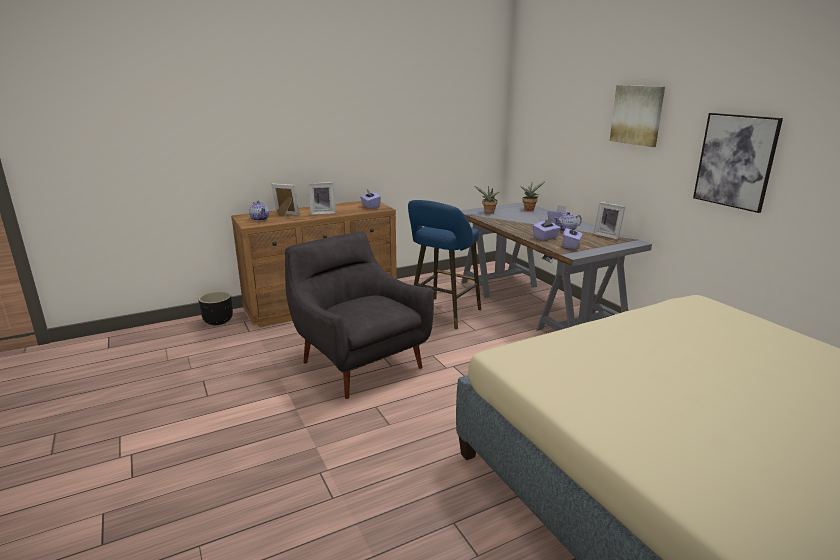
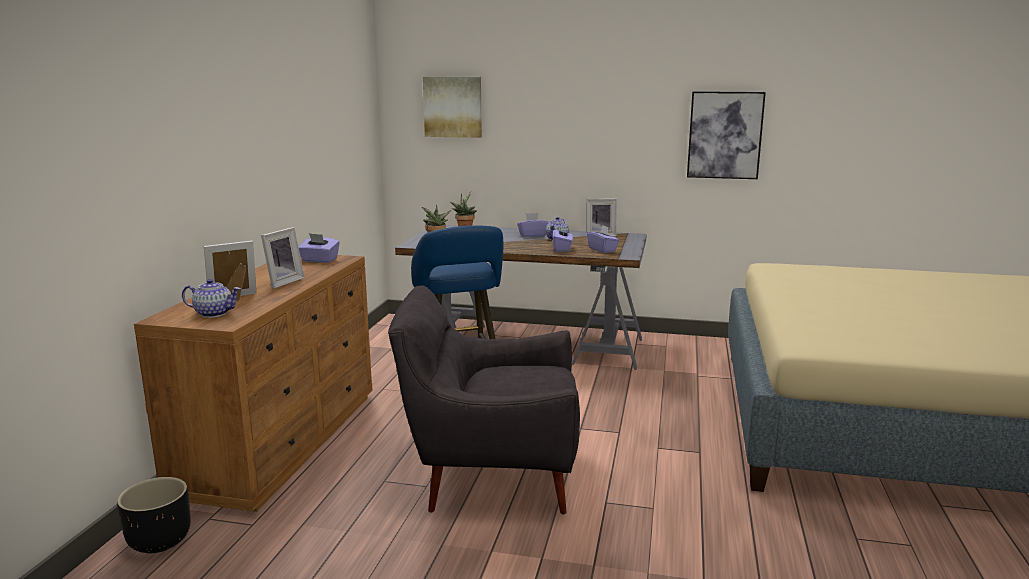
camera: 50 degrees left, 5 degrees down
picture [610,85,665,147] -> picture moved to [423,77,482,138]

